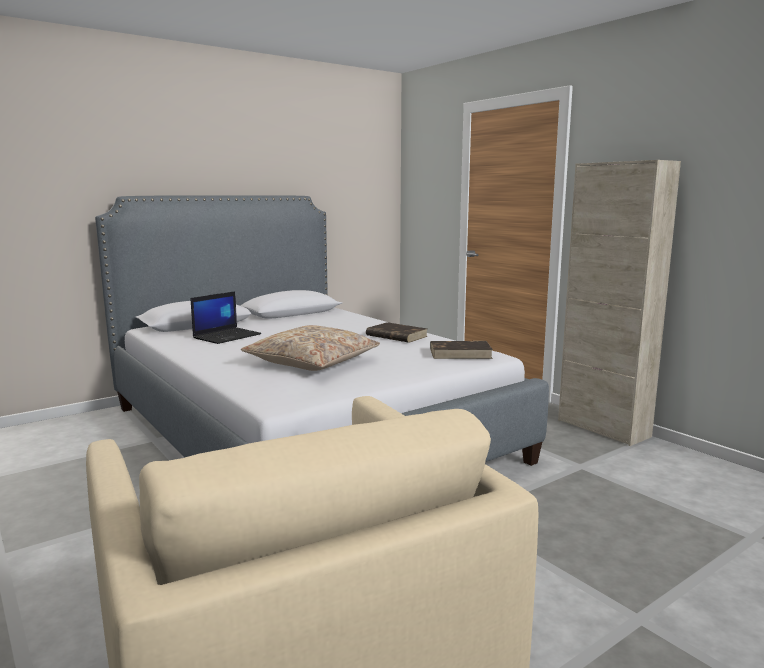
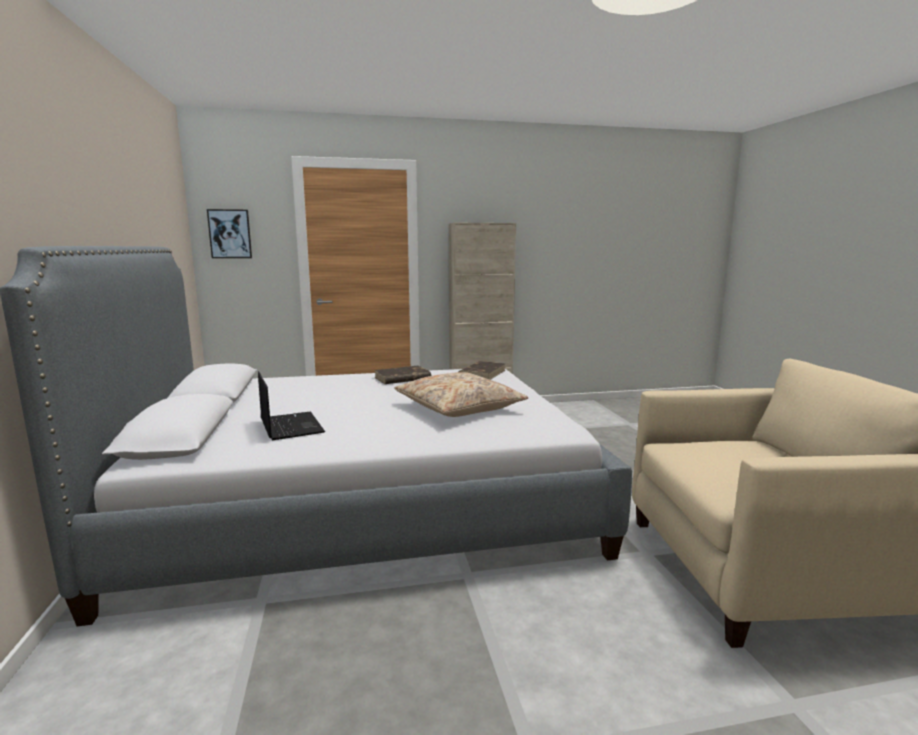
camera: 65 degrees left, 0 degrees up
none -> picture [207,209,252,258]

